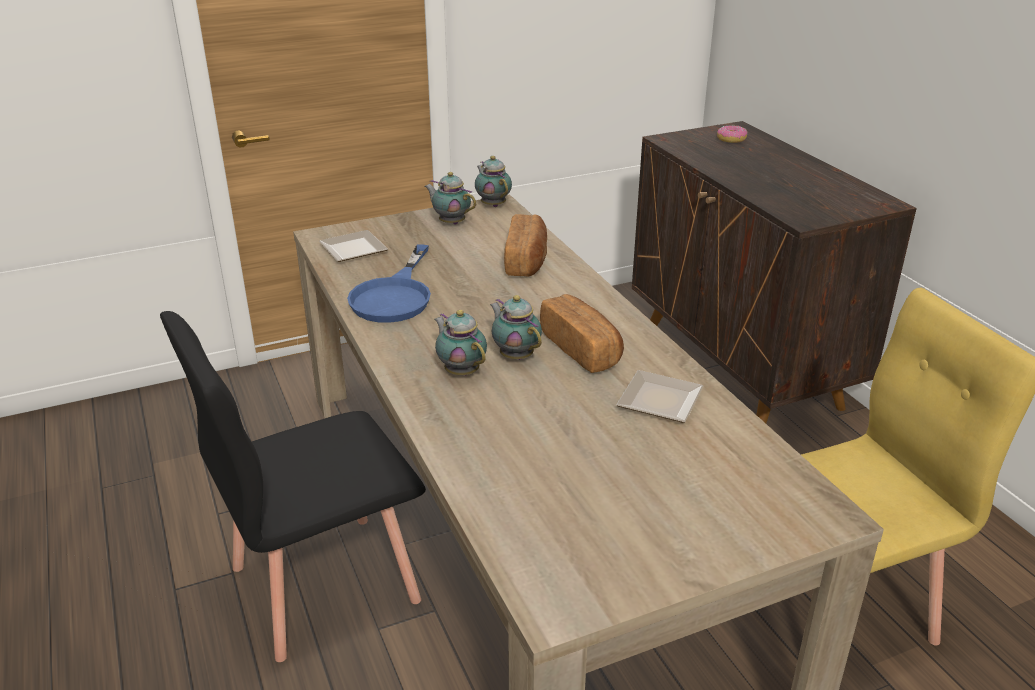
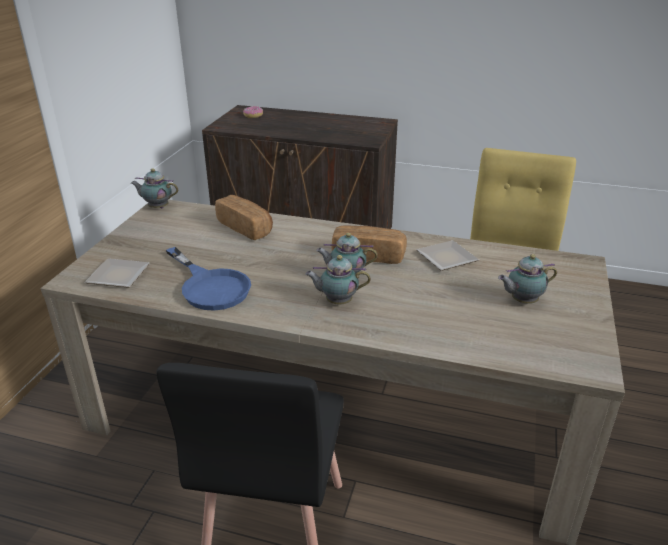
camera: 50 degrees left, 0 degrees up
teapot [425,172,476,225] -> teapot moved to [498,254,557,304]

